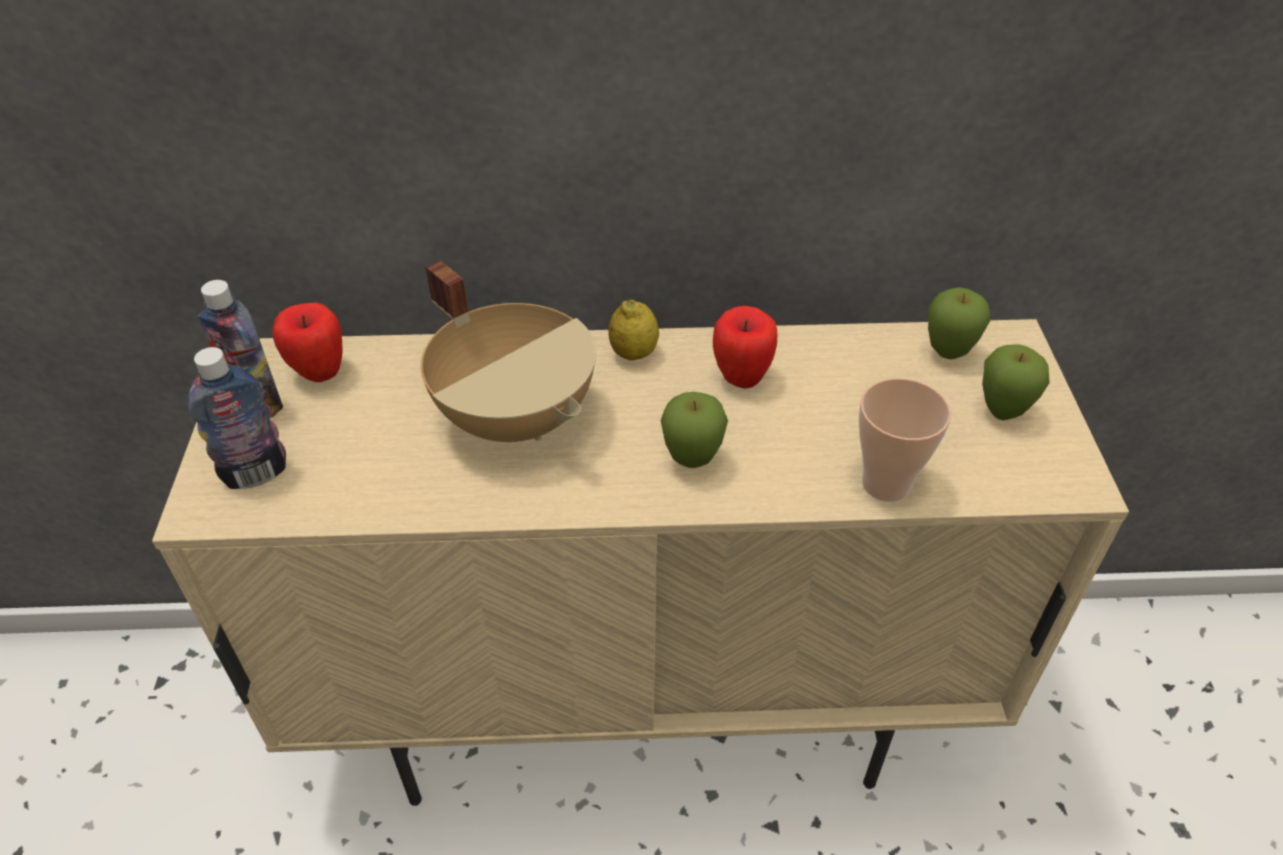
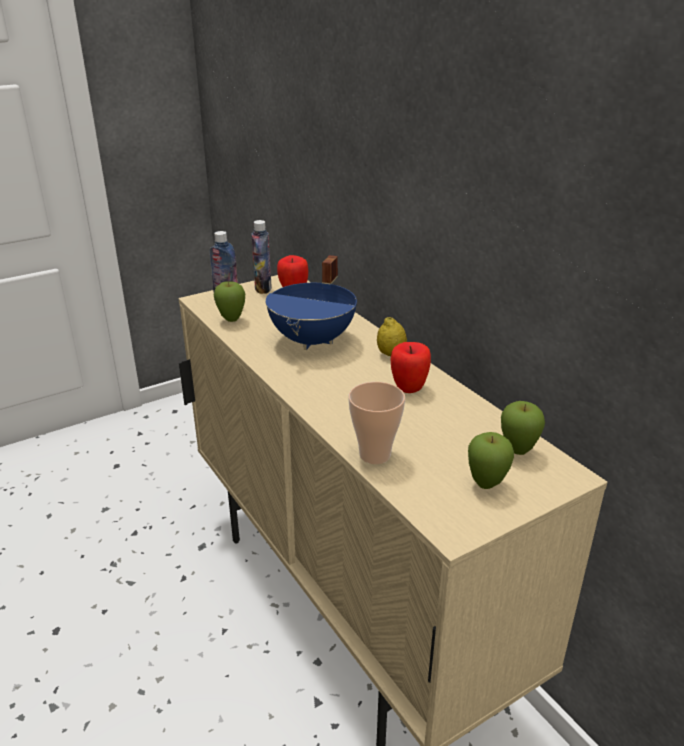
camera: 60 degrees right, 15 degrees down
beige cooking pot [421,260,596,442] -> blue cooking pot [265,255,357,350]
apple [661,392,728,468] -> apple moved to [214,281,245,322]

